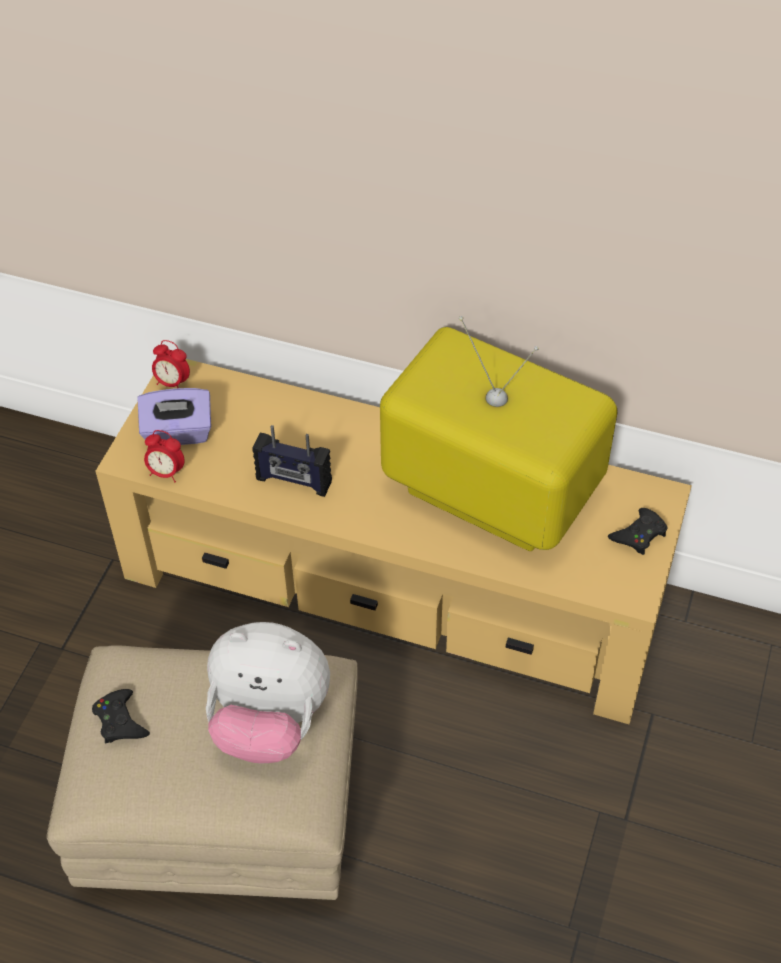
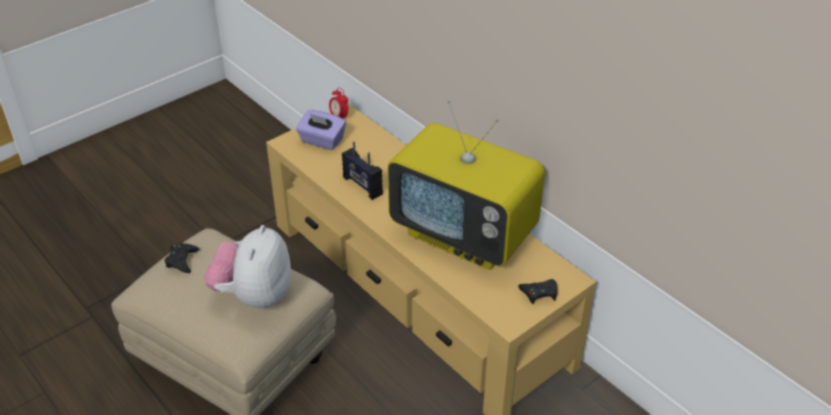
camera: 30 degrees right, 10 degrees down
alarm clock [144,430,185,482] -> none
plush toy [206,622,330,763] -> plush toy turned 60 degrees clockwise [204,225,291,308]
television [380,316,618,551] -> television turned 150 degrees clockwise [388,100,545,270]

